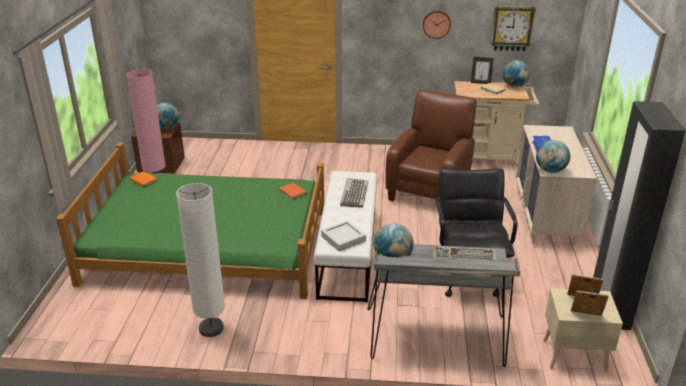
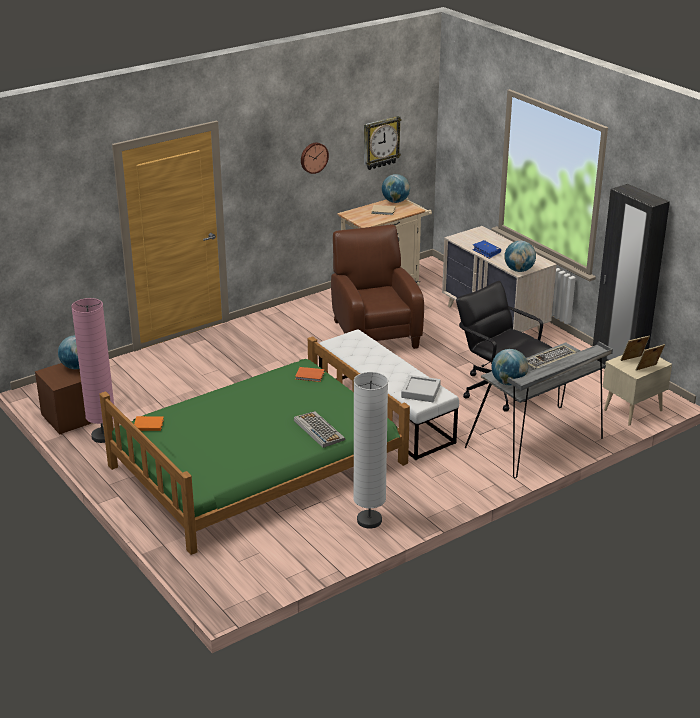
camera: 40 degrees left, 0 degrees up
keyboard [340,178,368,208] -> keyboard moved to [294,411,345,448]
picture frame [471,57,494,84] -> none

